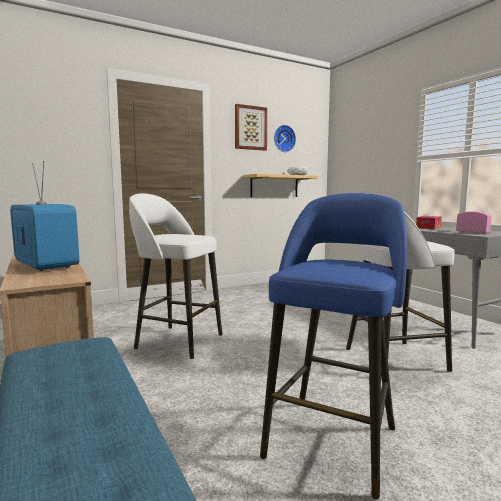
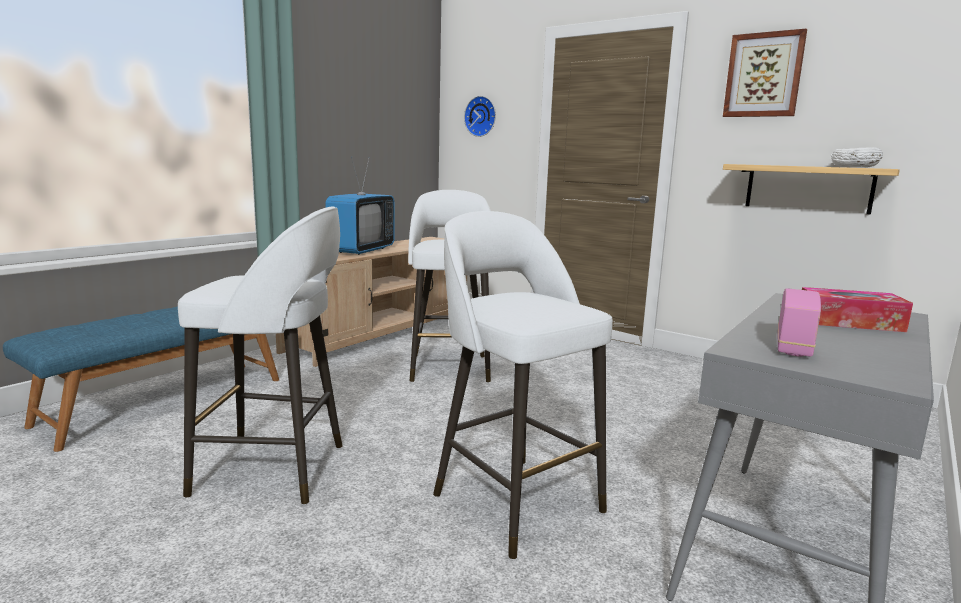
camera: 65 degrees right, 5 degrees up
blue stool [260,193,407,499] -> white stool [178,206,342,505]
wall clock [274,125,296,152] -> wall clock moved to [464,96,496,137]

